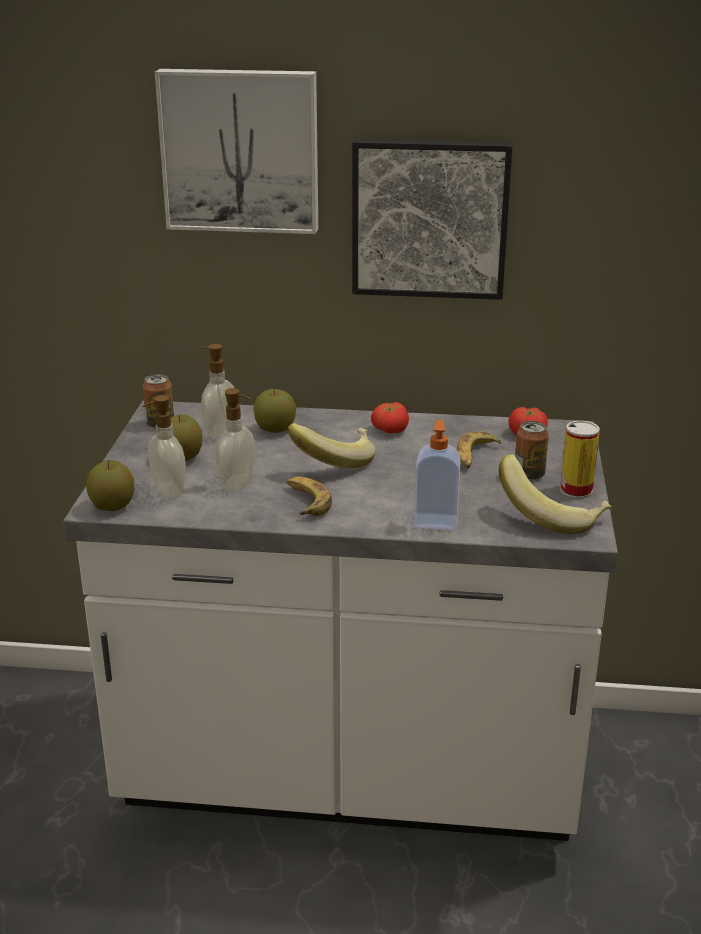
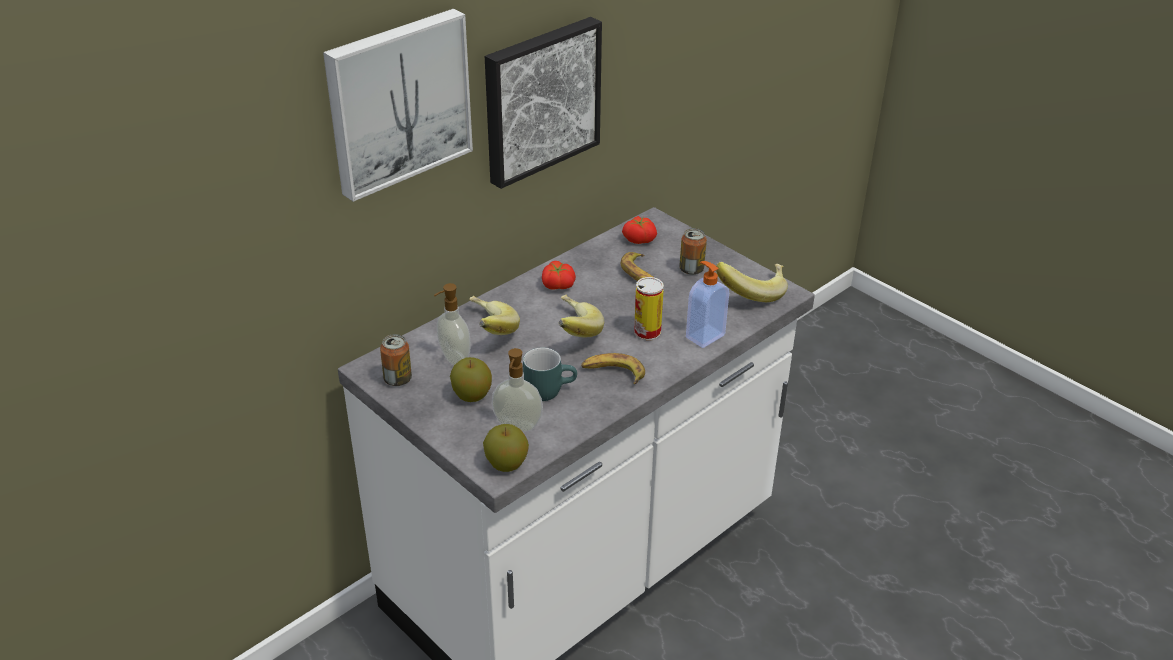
camera: 50 degrees left, 10 degrees up
soap dispenser [216,388,255,490] -> turquoise mug [523,347,577,401]
apple [254,388,296,433] -> banana [469,296,520,335]
can [560,421,600,499] -> can moved to [634,277,664,341]

